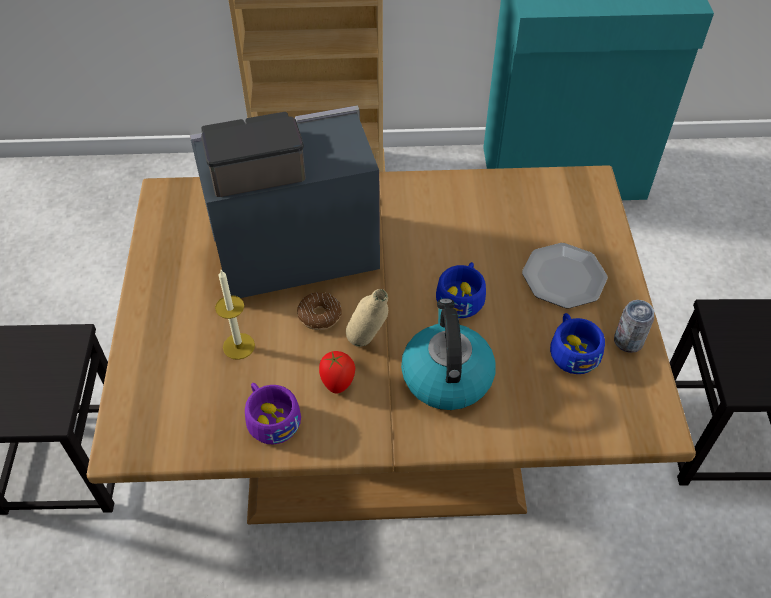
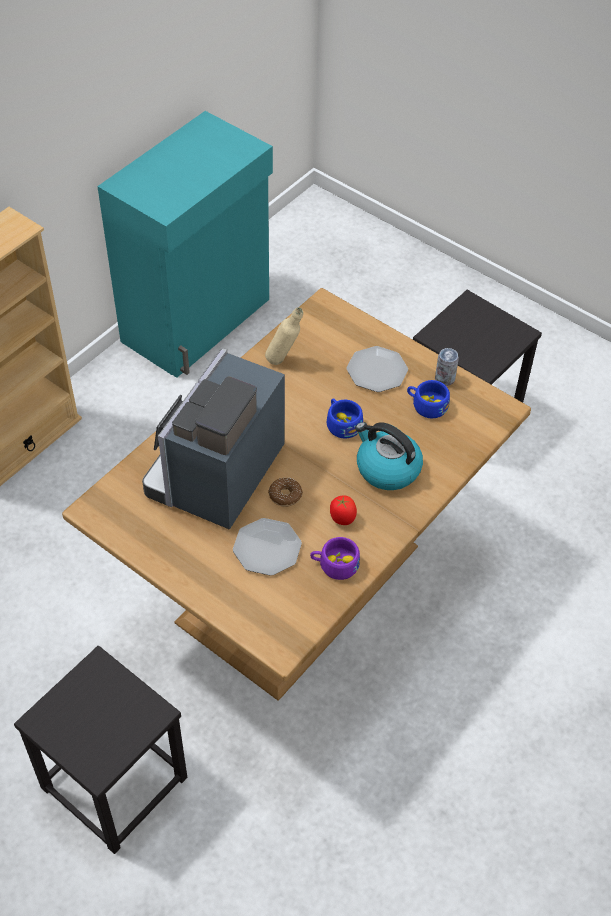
camera: 50 degrees left, 0 degrees up
candle [215,270,255,360] -> plate [233,518,302,576]
beige bottle [346,289,388,347] -> beige bottle moved to [265,308,303,365]

